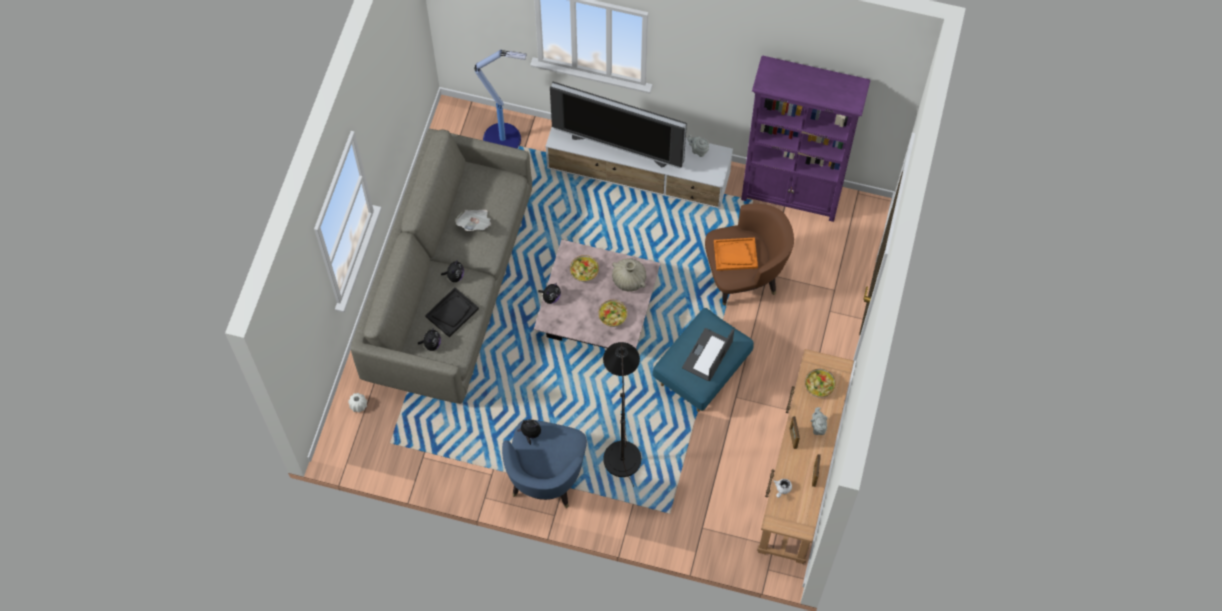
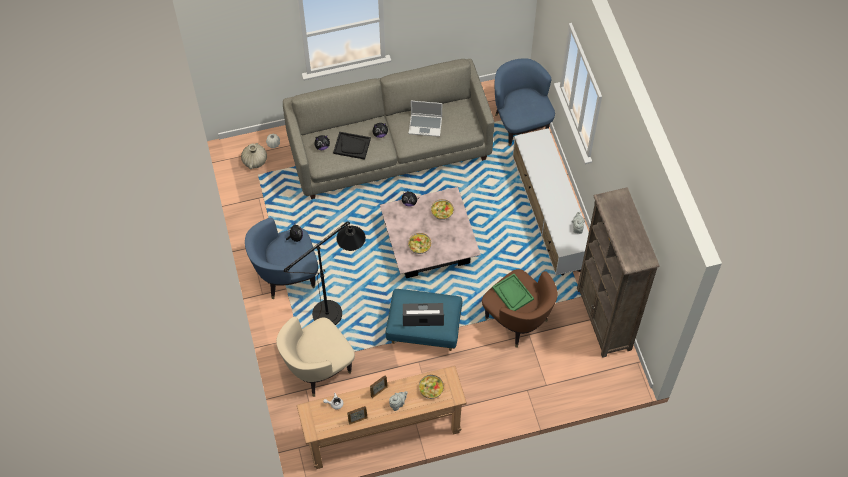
camera: 60 degrees right, 5 degrees down
newspaper [455,210,491,231] -> laptop [409,101,442,137]
floor lamp [474,50,527,148] -> blue armchair [495,58,555,146]
television [550,82,687,169] -> none
beige vase [612,258,646,291] -> beige vase moved to [241,143,267,169]
orange tray [714,238,758,271] -> green tray [492,274,534,311]
purple bookcase [741,56,870,222] -> brown bookcase [577,187,660,358]
none -> beige armchair [276,316,355,397]

